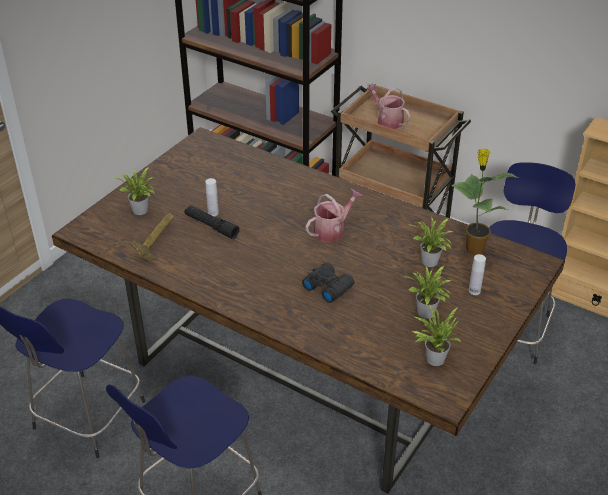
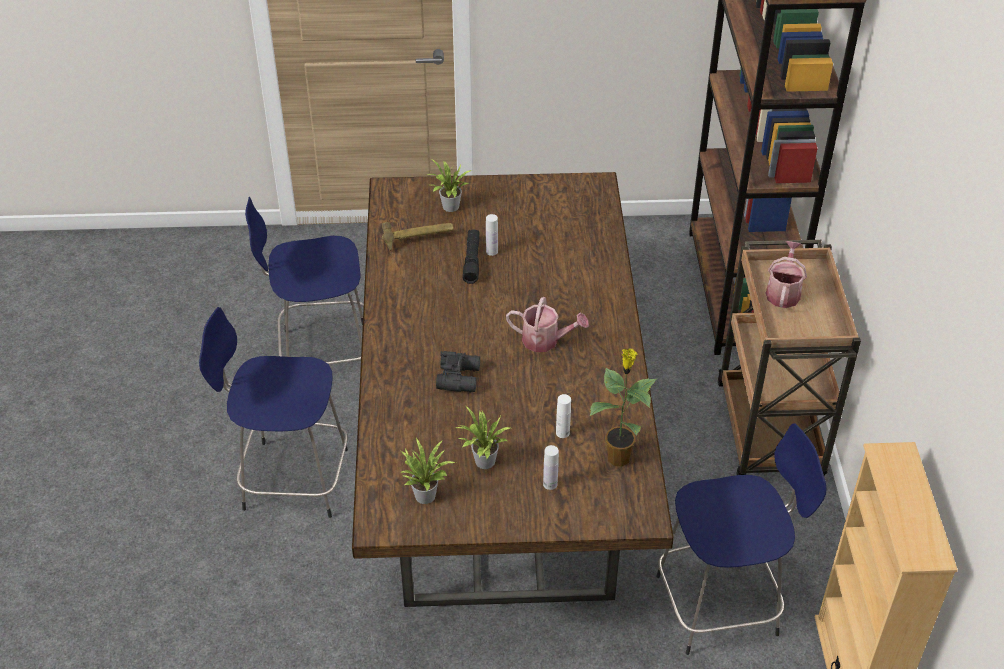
camera: 55 degrees right, 5 degrees up
potted plant [411,218,454,267] -> white bottle [556,394,571,438]

